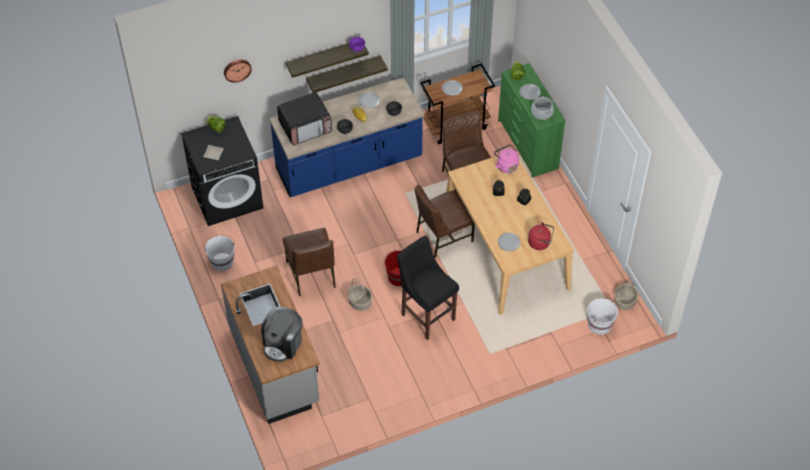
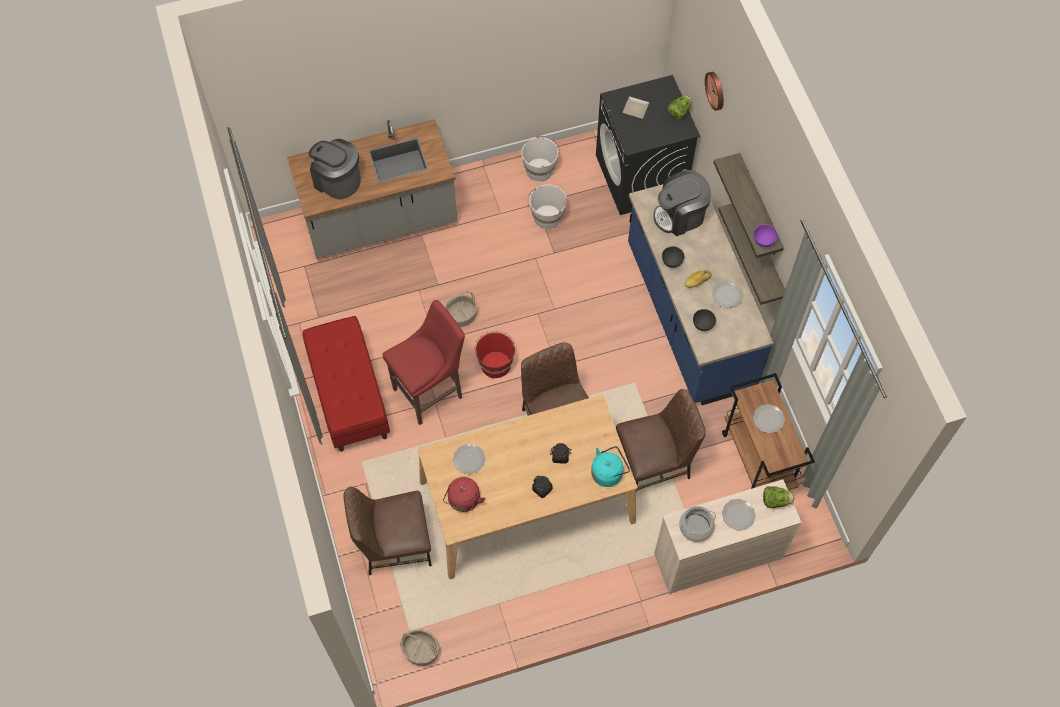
camera: 95 degrees right, 10 degrees up
microwave [277,92,332,145] -> coffee machine [653,170,711,236]
brown chair [283,228,336,296] -> brown chair moved to [344,487,432,575]
black stool [397,236,459,340] -> red stool [382,300,465,425]
pink kettle [494,145,519,173] -> turquoise kettle [591,446,630,487]
green dresser [498,63,566,177] -> beige dresser [654,479,802,595]
white bucket [587,298,619,335] -> white bucket moved to [528,184,567,229]
none -> red bench [303,316,390,452]

